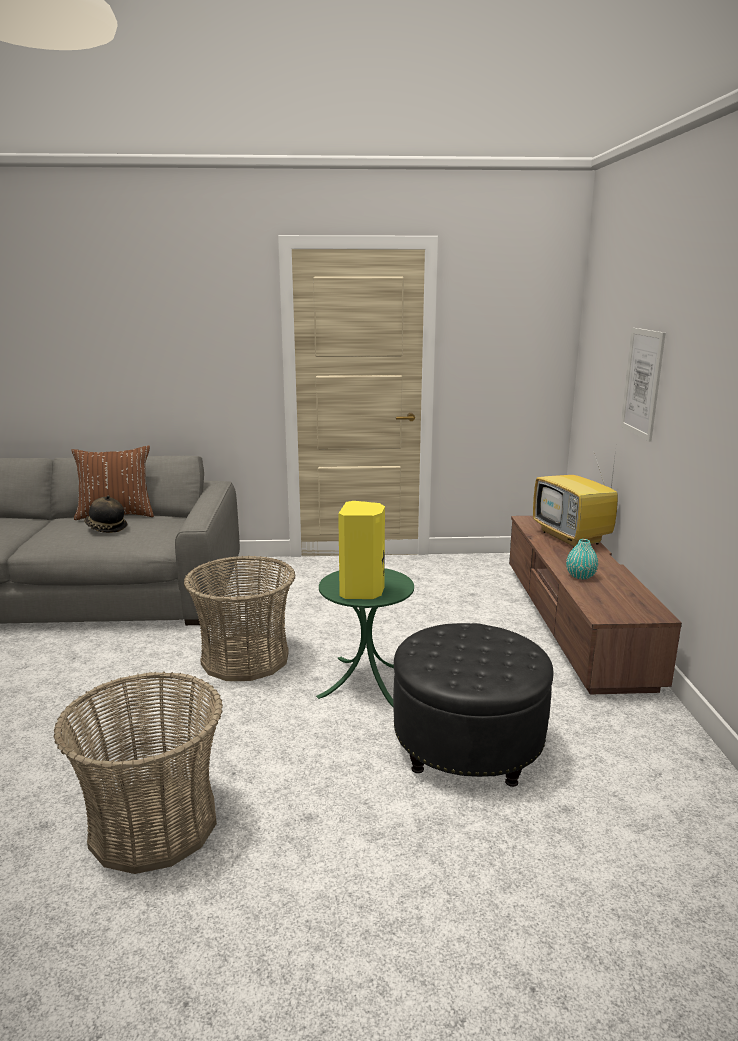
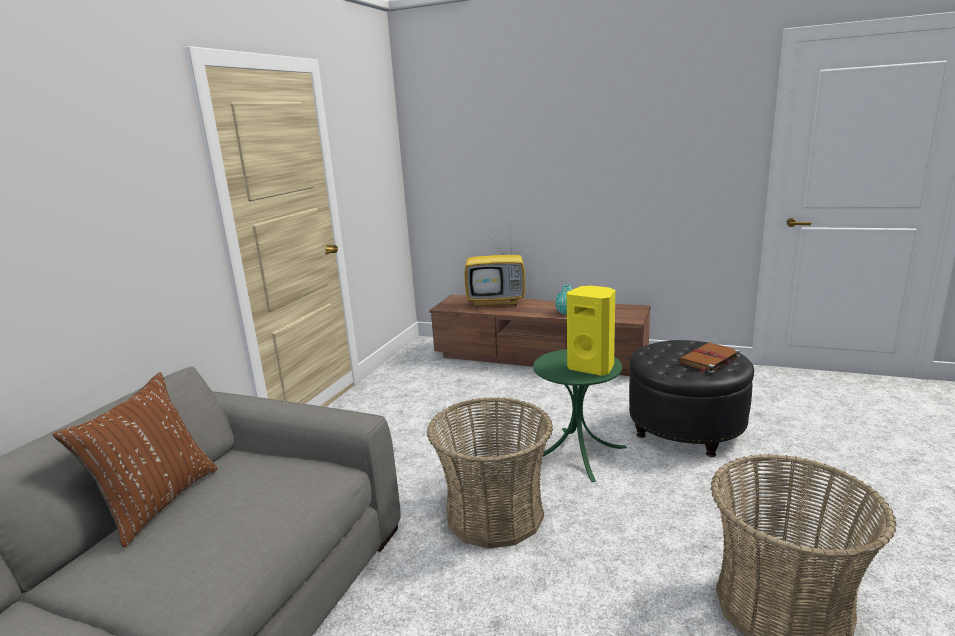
camera: 65 degrees left, 0 degrees up
hat [84,495,127,533] -> none
picture [620,328,665,442] -> none
none -> brown book [678,343,740,373]

